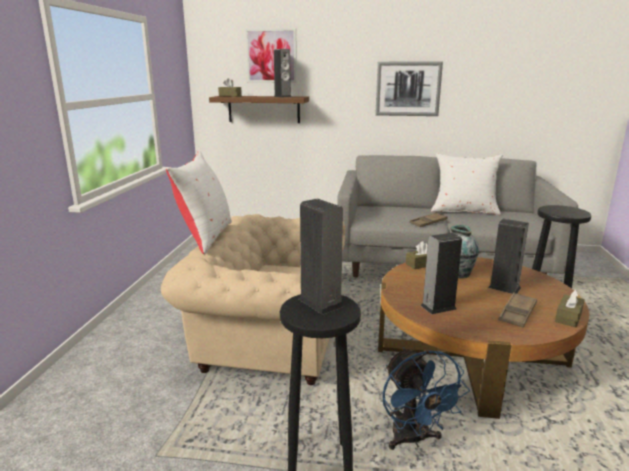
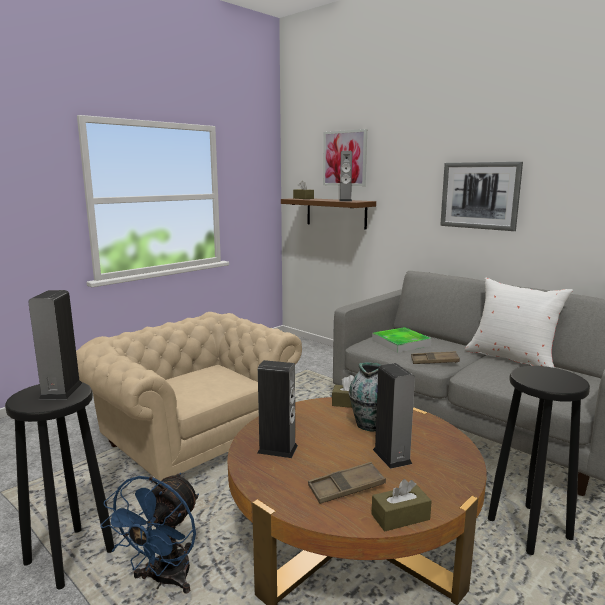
camera: 35 degrees right, 5 degrees down
white pillow [166,150,232,254] -> none
none -> tray [372,327,431,353]

